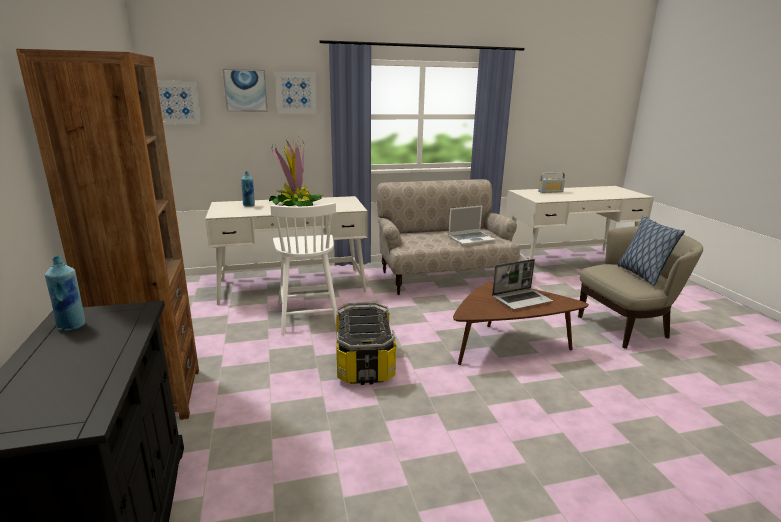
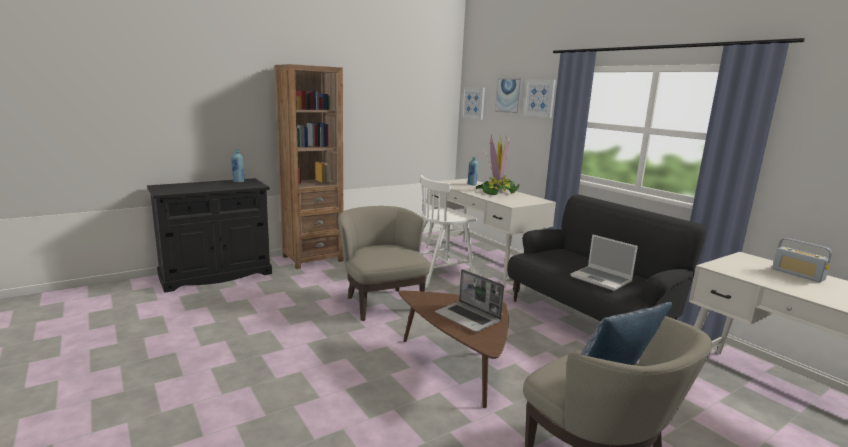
camera: 70 degrees right, 5 degrees down
storage box [336,302,396,385] -> beige armchair [338,206,430,321]
beige sofa [376,179,520,295] -> black sofa [507,195,706,321]

